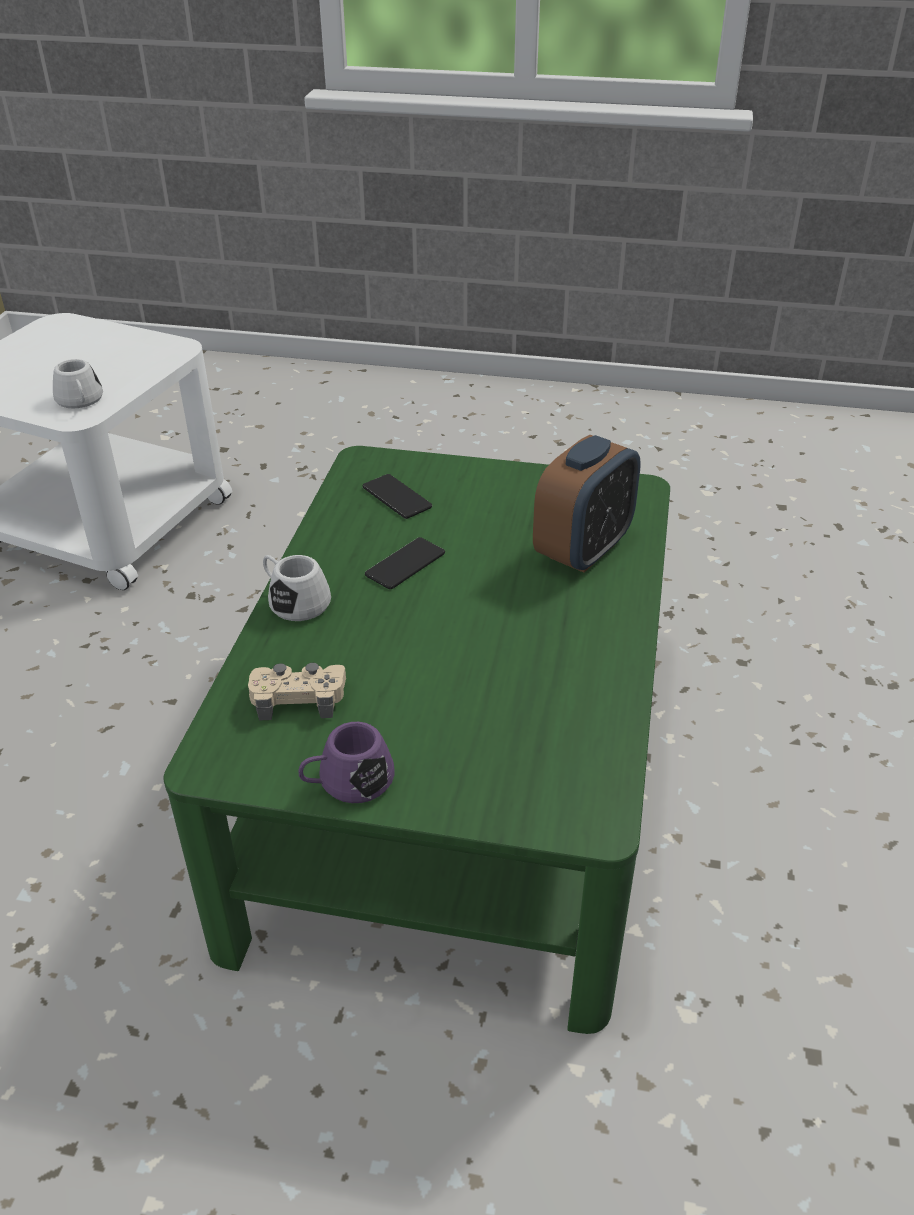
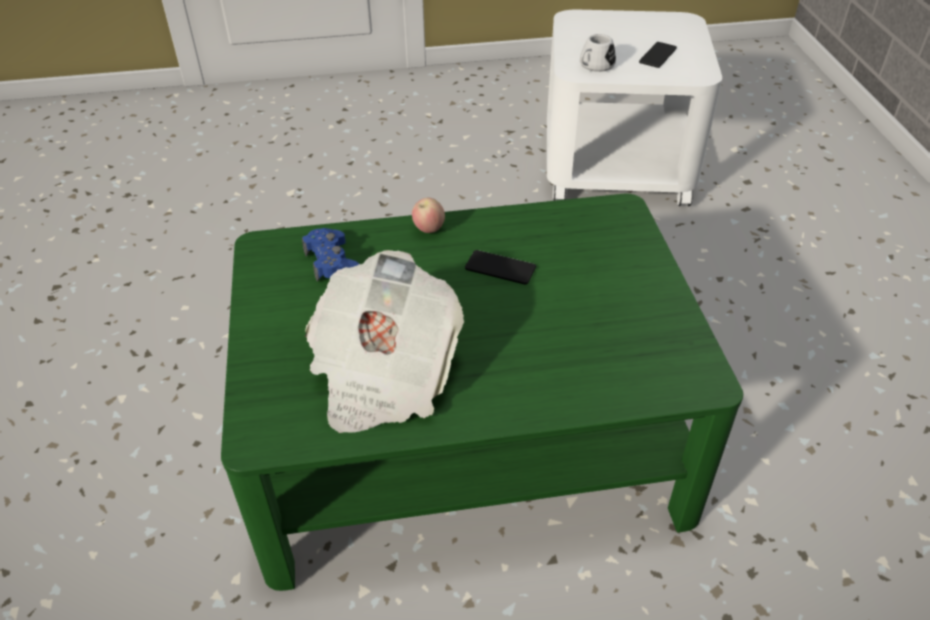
camera: 70 degrees right, 5 degrees up
beige game controller [248,663,346,720] -> blue game controller [302,228,359,282]
white mug [263,555,331,621] -> apple [412,198,445,233]
purple mug [299,722,394,803] -> none
phone [363,474,432,519] -> phone moved to [639,42,677,68]
alarm clock [533,435,641,573] -> none
none -> newspaper [305,250,464,433]

